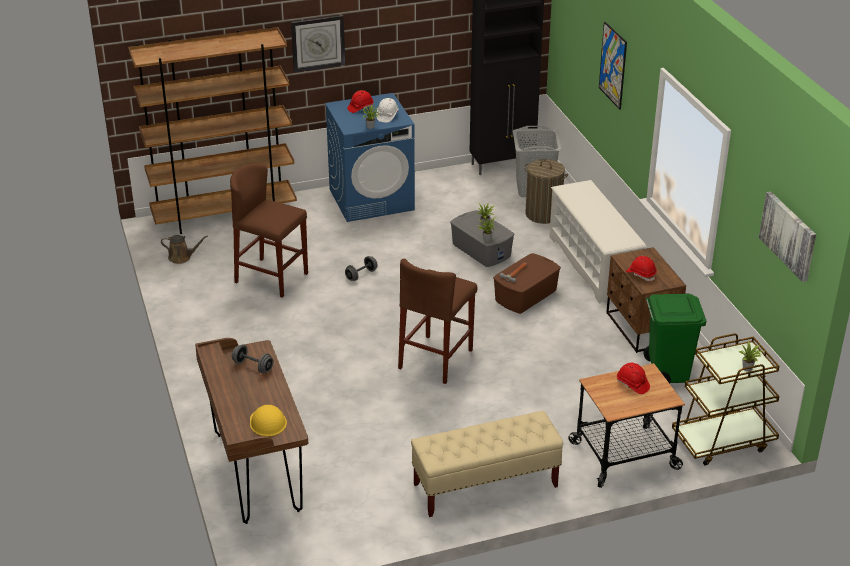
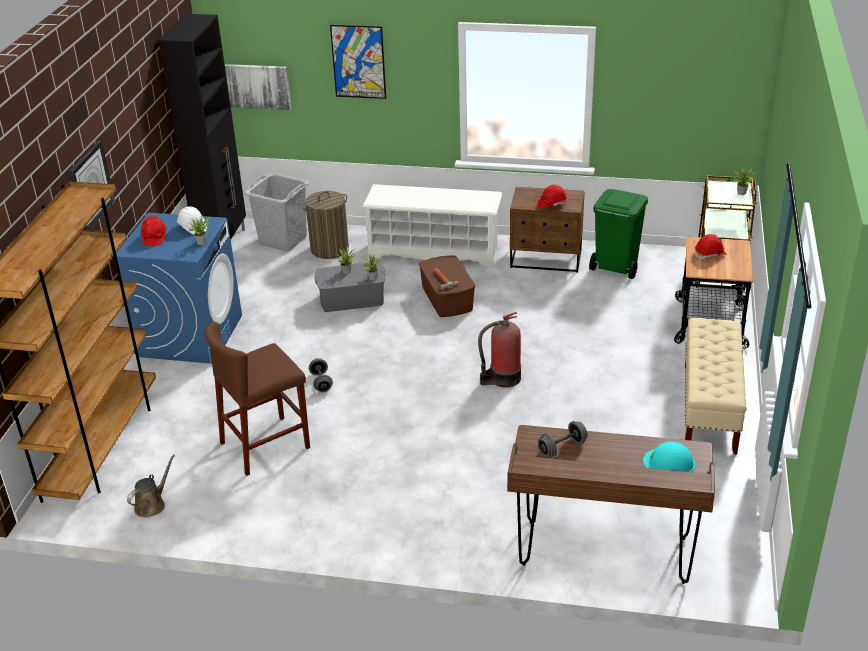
camera: 60 degrees left, 0 degrees up
yellow hard hat [250,405,287,437] -> turquoise hard hat [643,442,695,472]
brown stool [398,259,478,384] -> fire extinguisher [478,312,521,388]
picture [759,192,816,282] -> picture moved to [225,64,291,110]

